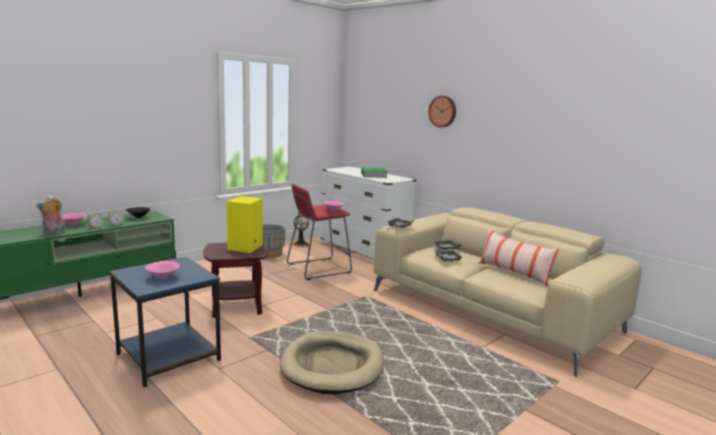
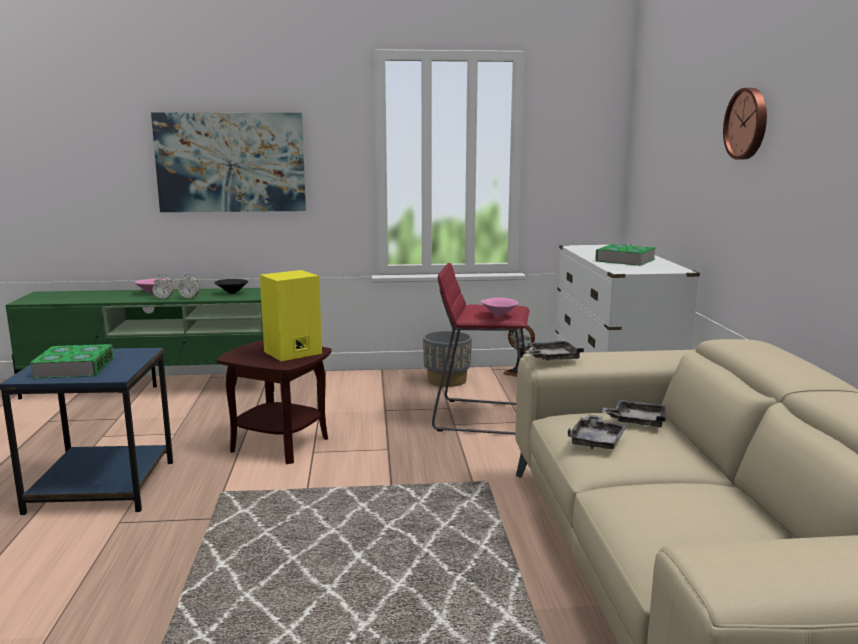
camera: 40 degrees right, 0 degrees up
plush toy [36,195,66,234] -> none
pink bowl [145,261,180,279] -> book [29,344,114,379]
beige dog bed [280,331,384,394] -> none
pillow [478,229,559,286] -> none
none -> picture [151,112,306,212]

